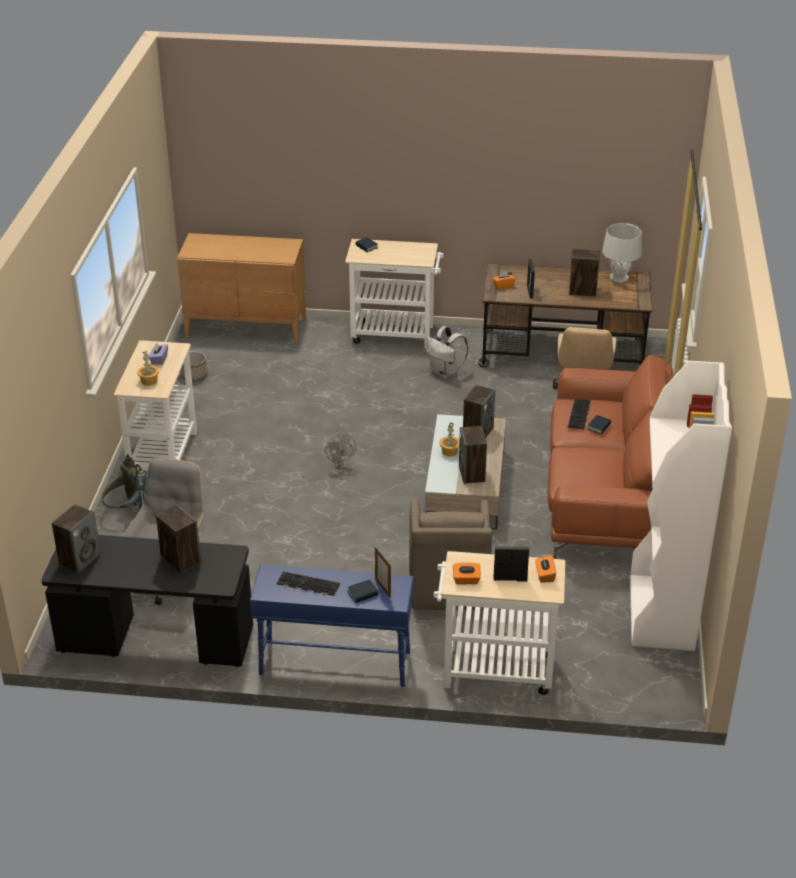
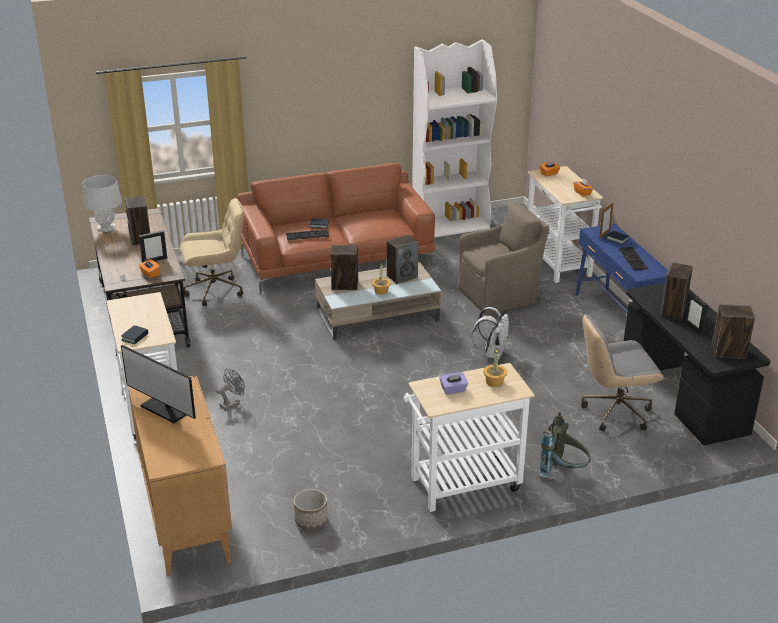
camera: 115 degrees left, 5 degrees down
grey fan [325,434,356,470] -> grey fan moved to [216,368,245,410]
white backpack [426,326,468,378] -> white backpack moved to [472,307,509,359]
picture frame [493,546,529,582] -> picture frame moved to [683,292,708,335]
none -> monitor [121,345,196,423]

